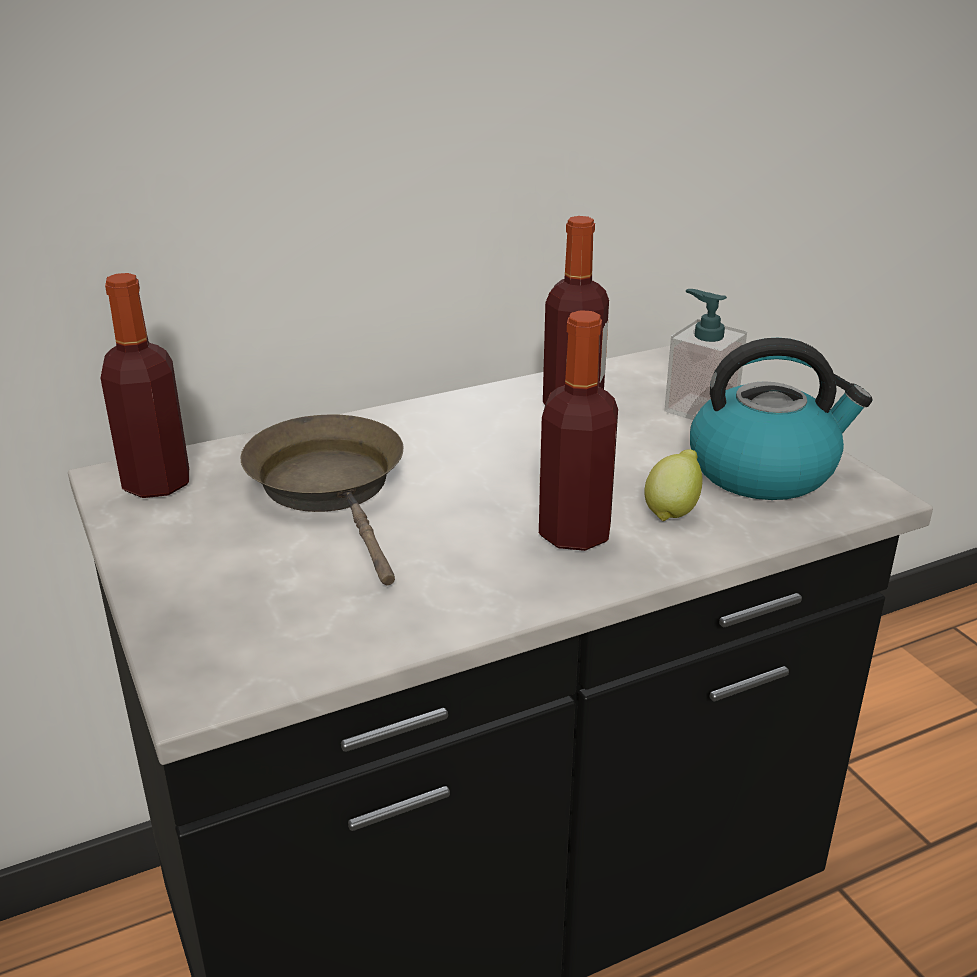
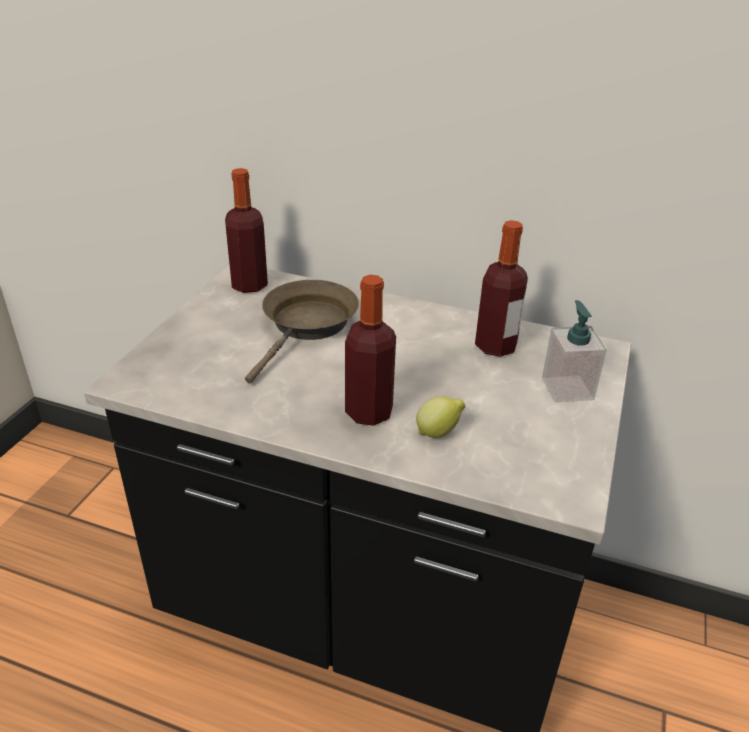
camera: 45 degrees right, 5 degrees up
kettle [690,338,873,500] -> none

